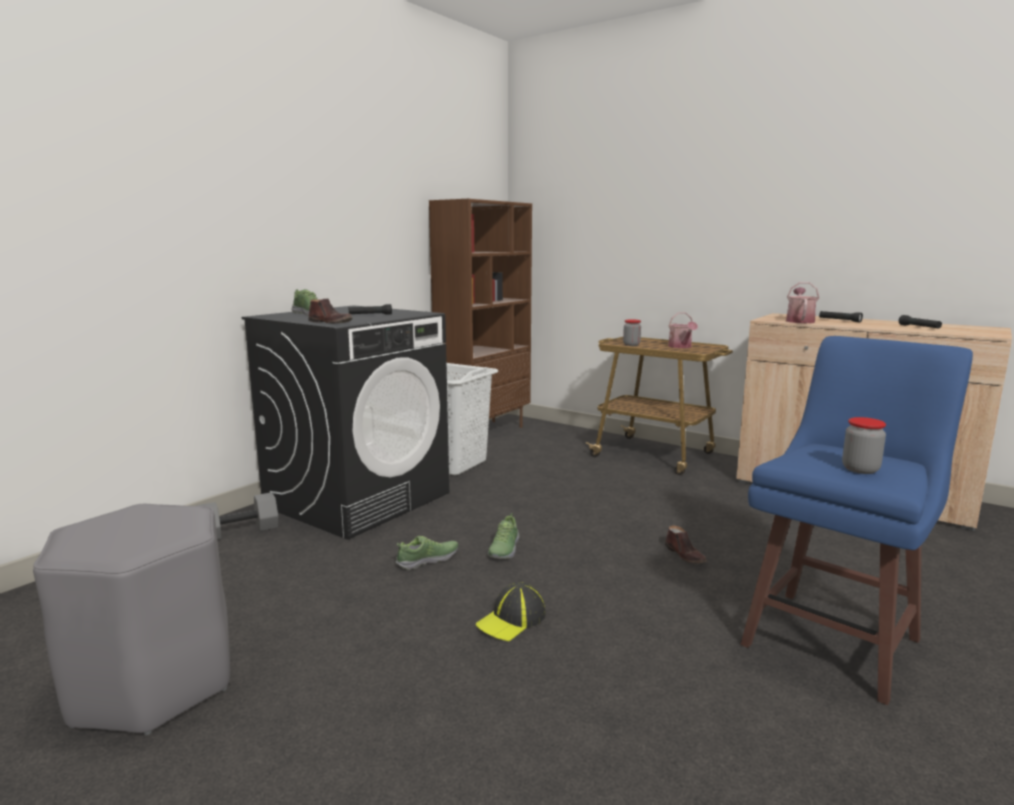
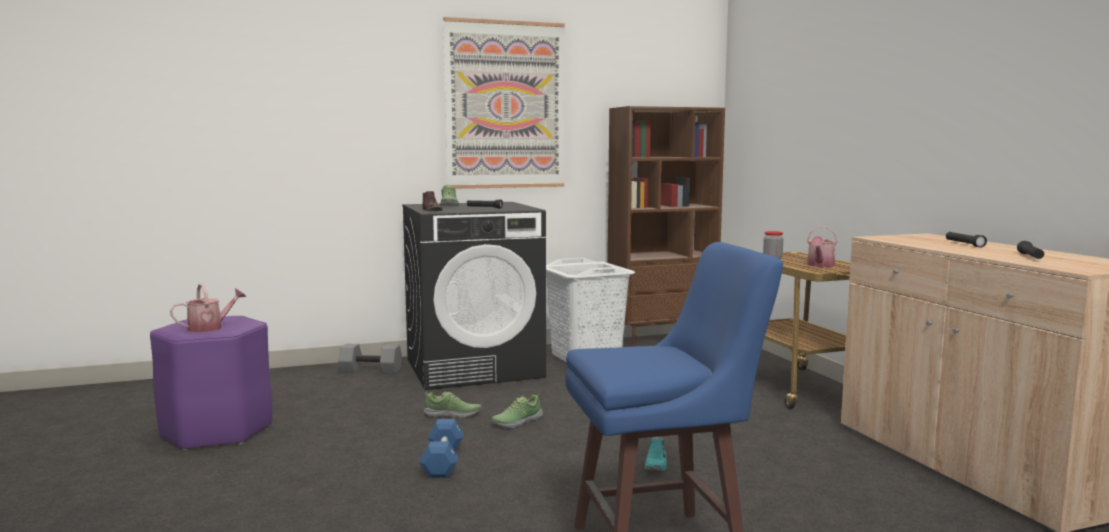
camera: 35 degrees right, 5 degrees down
grey stool [33,504,230,735] -> purple stool [150,316,272,451]
cap [476,582,545,641] -> blue dumbbell [419,419,464,478]
brown shoe [665,526,707,564] -> turquoise shoe [645,436,667,471]
watering can [786,282,819,323] -> watering can moved to [170,283,246,332]
jar [842,417,886,474] -> none
none -> picture [443,17,565,189]

